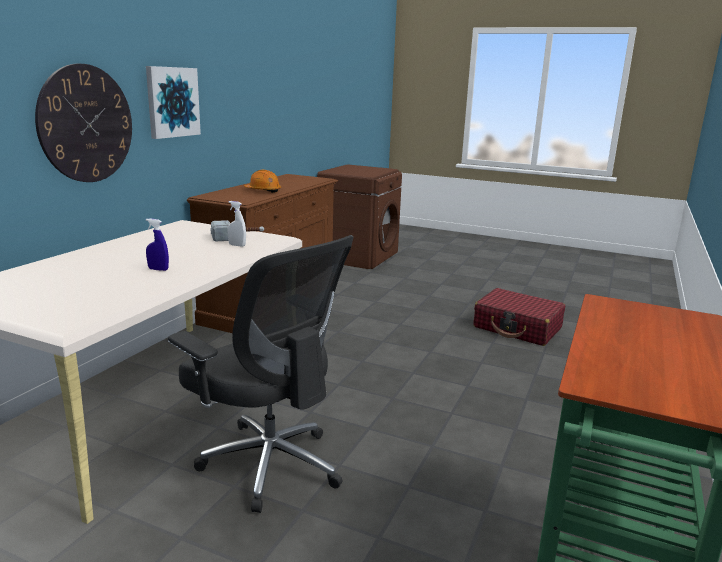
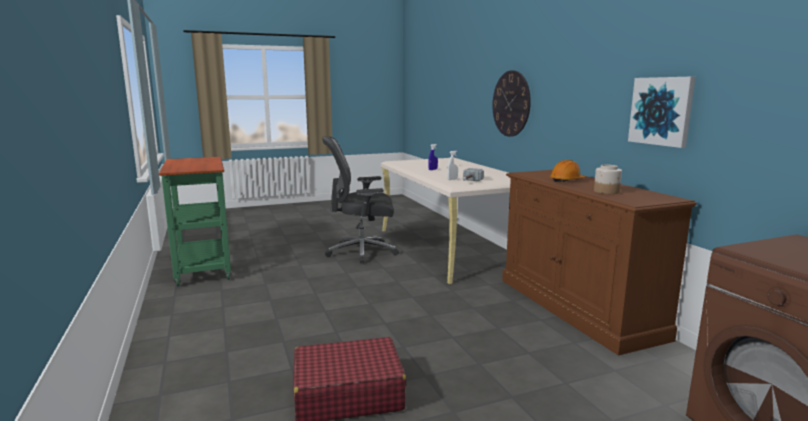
camera: 135 degrees right, 5 degrees down
picture [146,66,201,139] -> picture moved to [628,77,695,148]
none -> jar [594,165,622,194]

